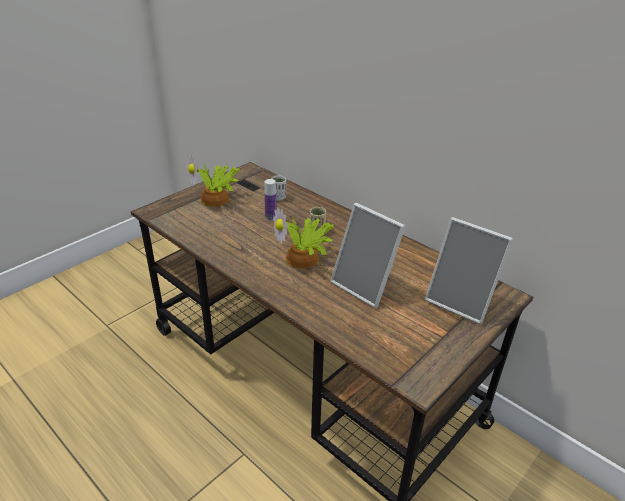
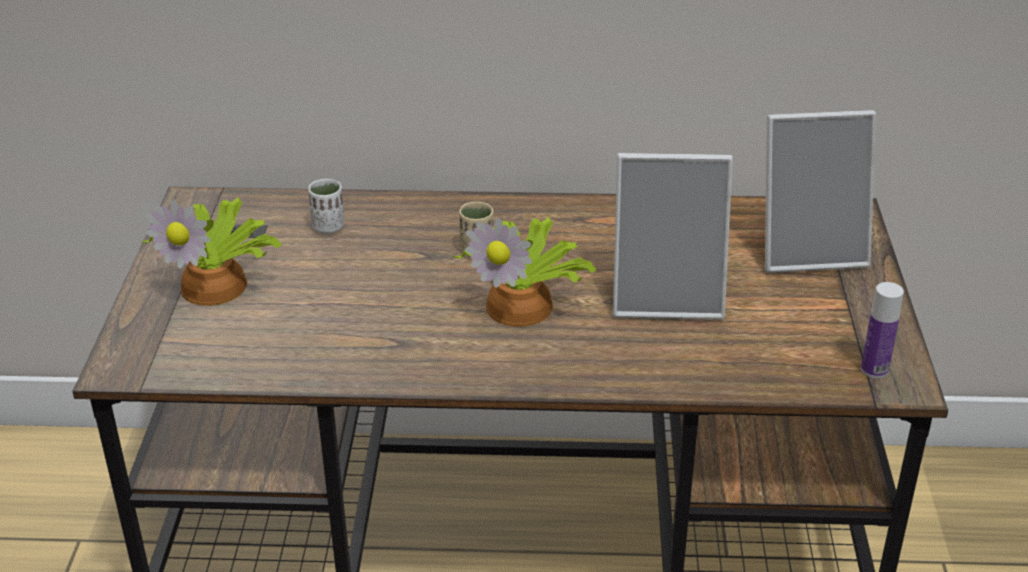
camera: 40 degrees left, 0 degrees up
bottle [264,179,277,221] -> bottle moved to [861,282,904,378]

